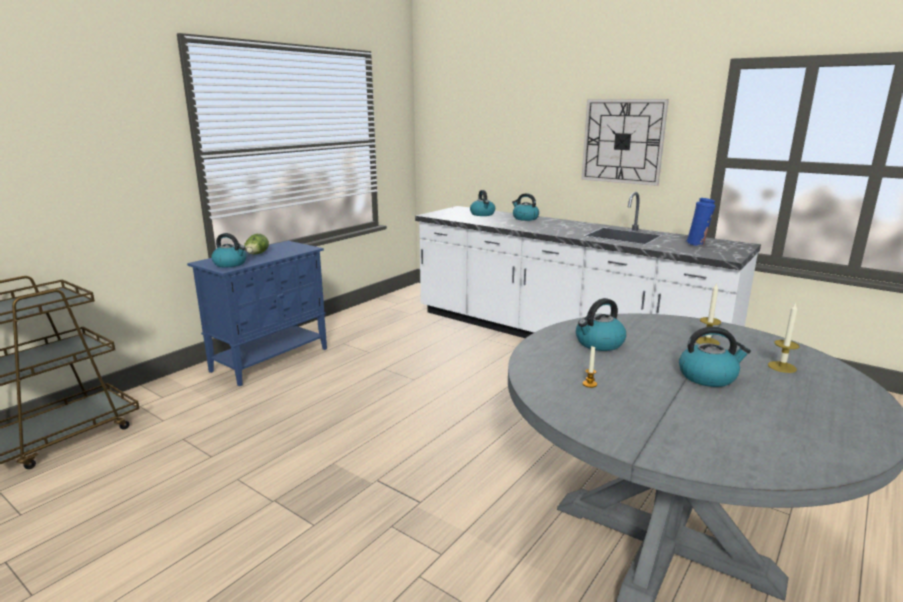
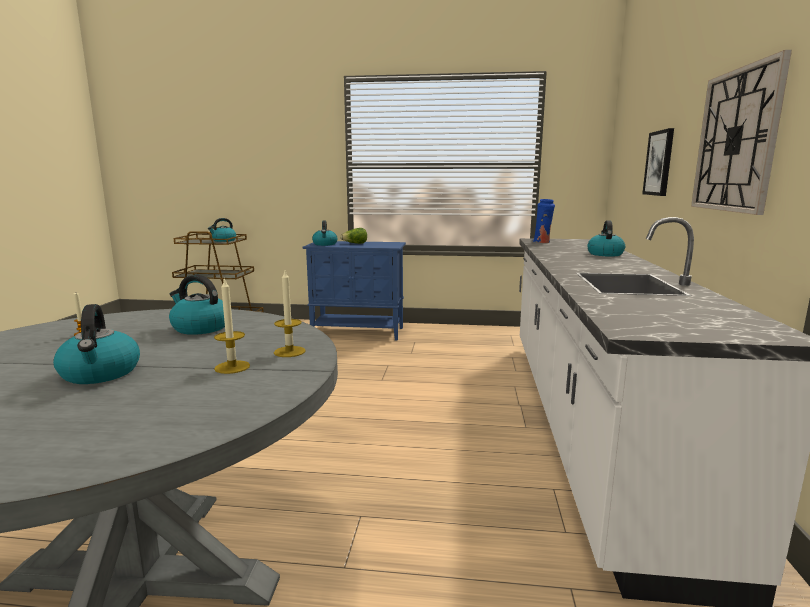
camera: 60 degrees right, 5 degrees down
kettle [470,190,495,216] -> kettle moved to [208,218,236,242]
blue vase [685,198,716,246] -> blue vase moved to [533,199,555,243]
candle [768,302,799,373] -> candle moved to [274,271,306,357]
none -> picture [642,128,674,196]

